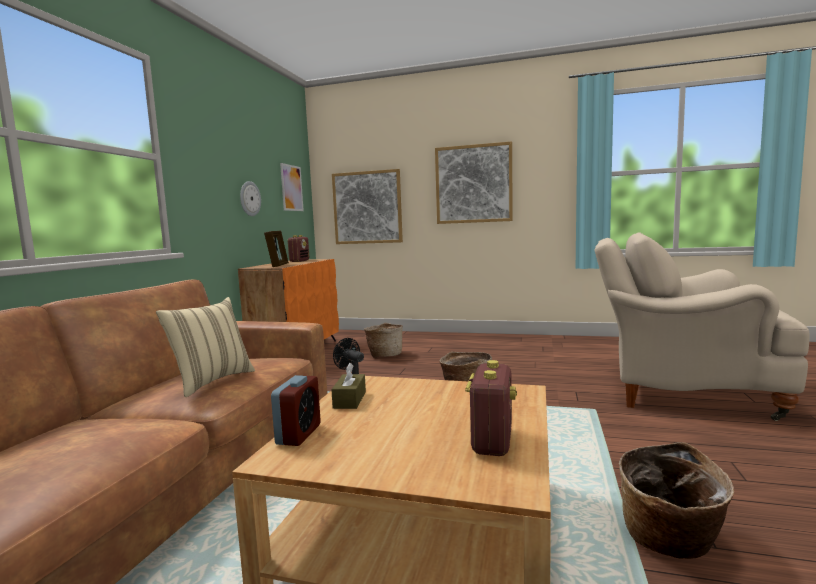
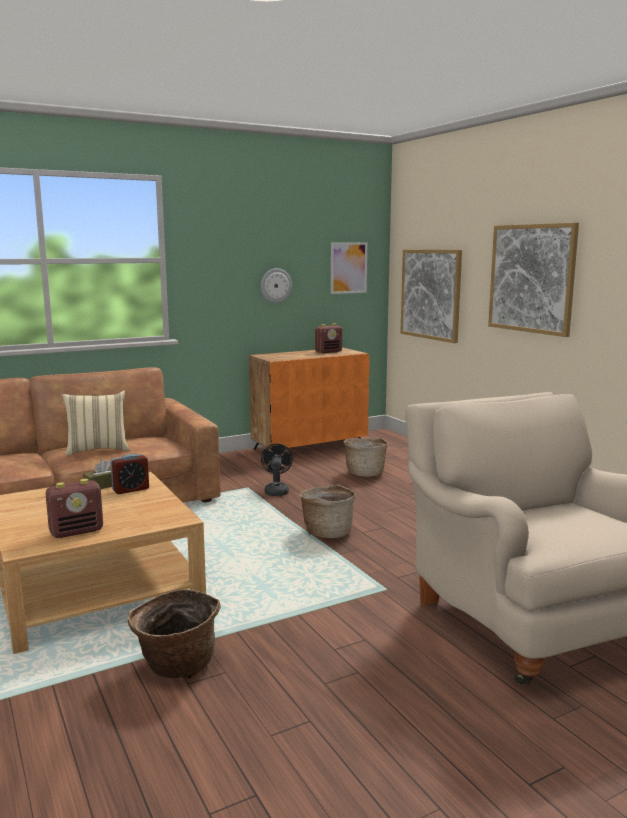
camera: 45 degrees right, 5 degrees up
picture frame [264,231,289,267] -> none
alarm clock [271,375,321,446] -> alarm clock moved to [110,454,149,494]

